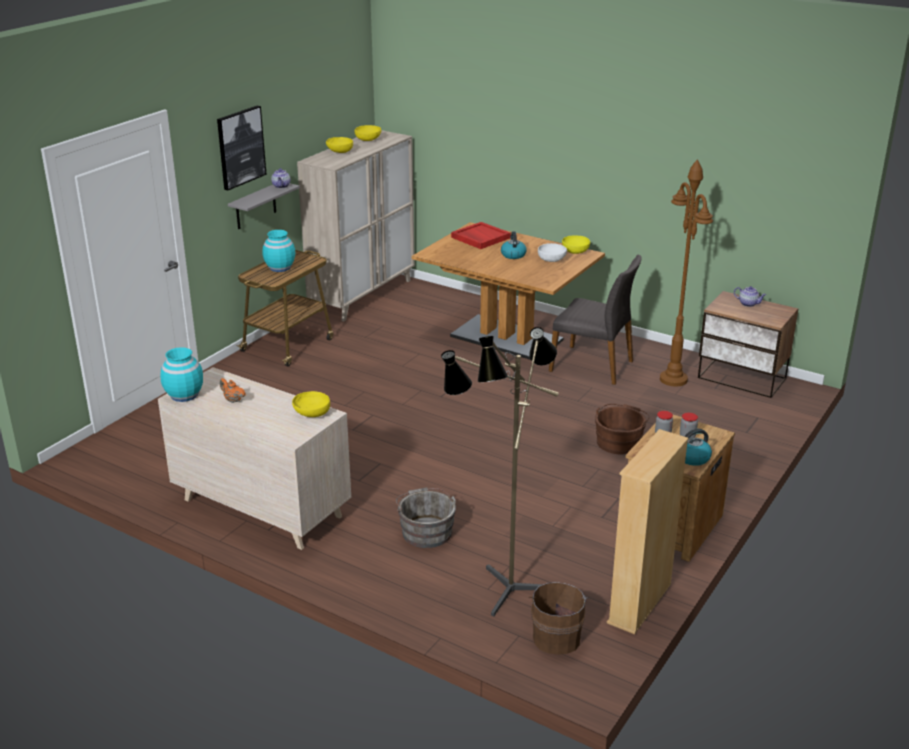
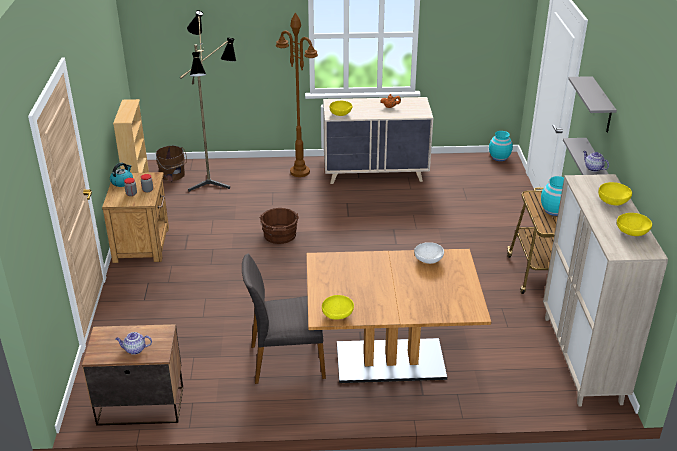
camera: 145 degrees right, 5 degrees up
turquoise vase [160,347,203,402] -> turquoise vase moved to [489,131,513,161]
picture [217,106,267,190] -> grey shelf [568,76,617,132]
grey bucket [396,487,456,548] -> none
red tray [451,222,511,249] -> none
kettle [501,231,527,259] -> none
white bowl [538,243,567,262] -> white bowl moved to [414,242,444,264]
brown bucket [595,404,650,454] -> brown bucket moved to [260,208,299,244]
brown floor lamp [660,159,713,387] -> brown floor lamp moved to [276,13,318,177]

